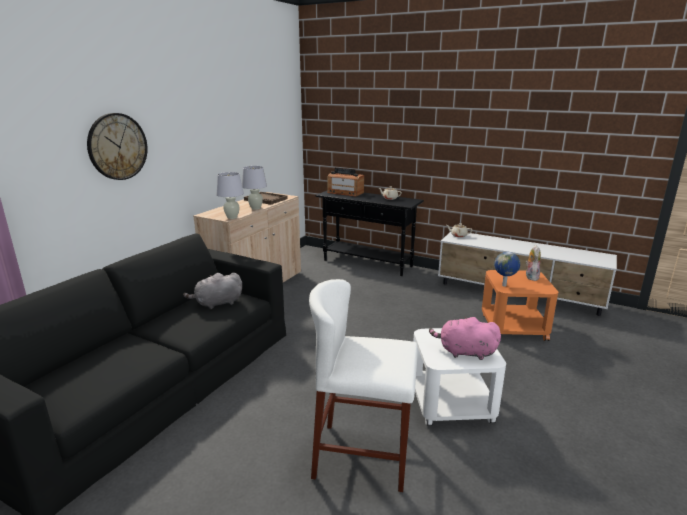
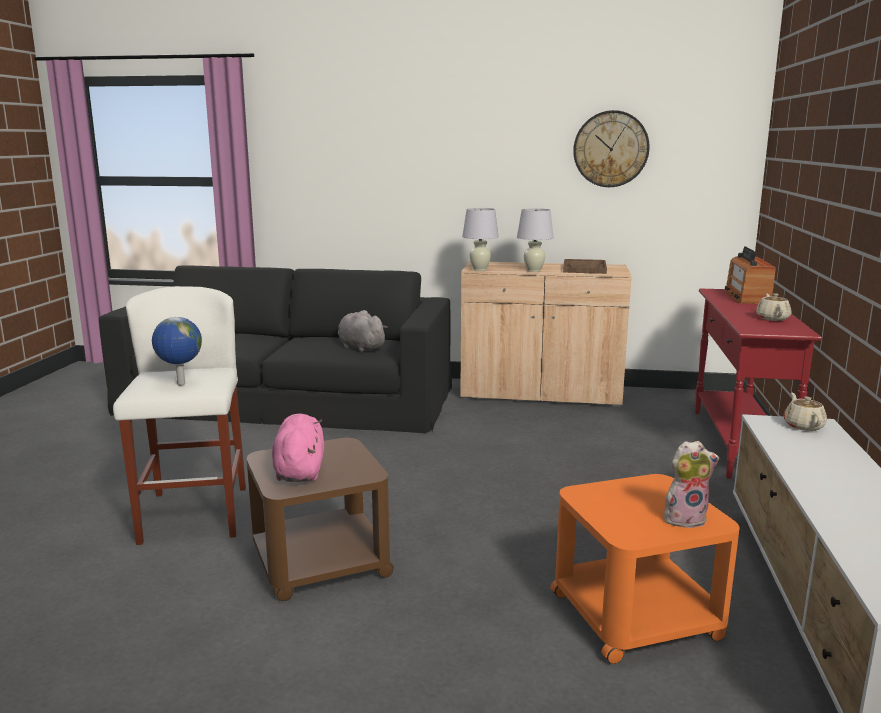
camera: 70 degrees right, 5 degrees down
wall clock [87,113,148,180] -> wall clock moved to [573,110,650,187]
black console table [315,191,424,276] -> red console table [695,289,822,479]
white side table [413,328,506,426] -> brown side table [247,438,394,601]
globe [494,252,520,287] -> globe moved to [152,317,202,385]

